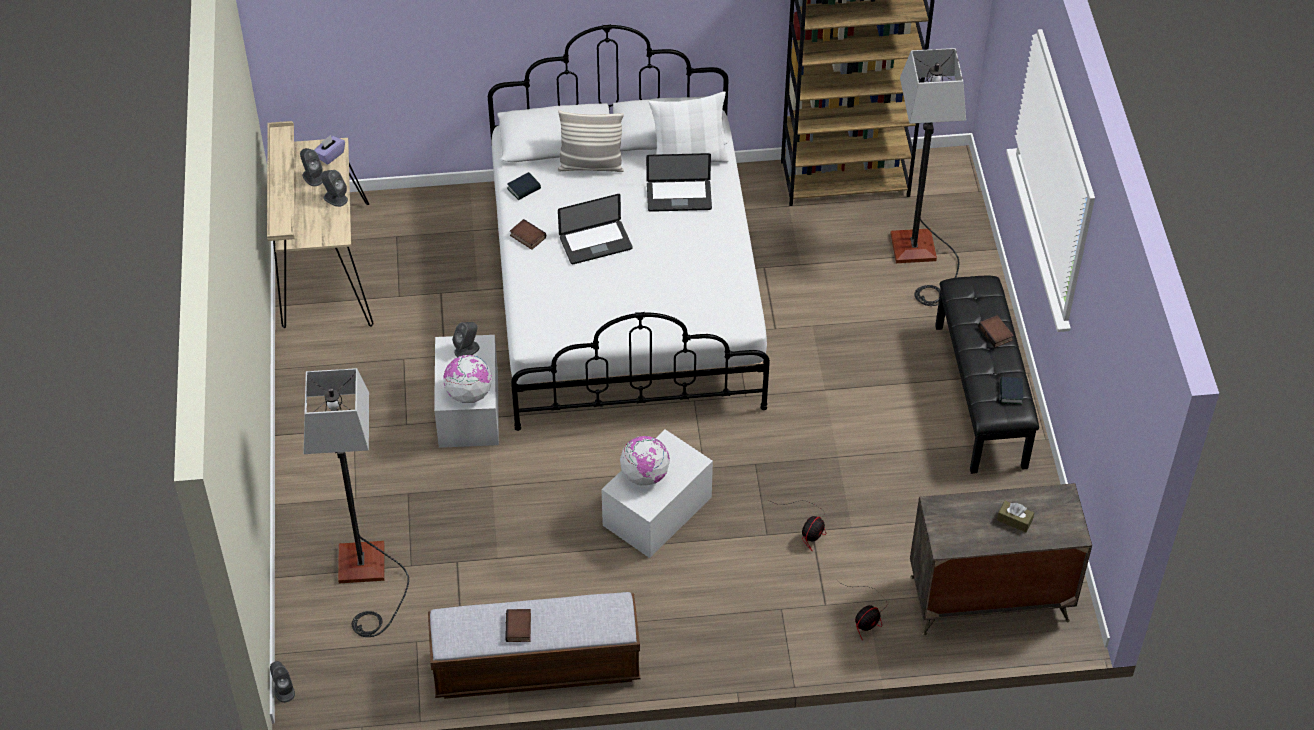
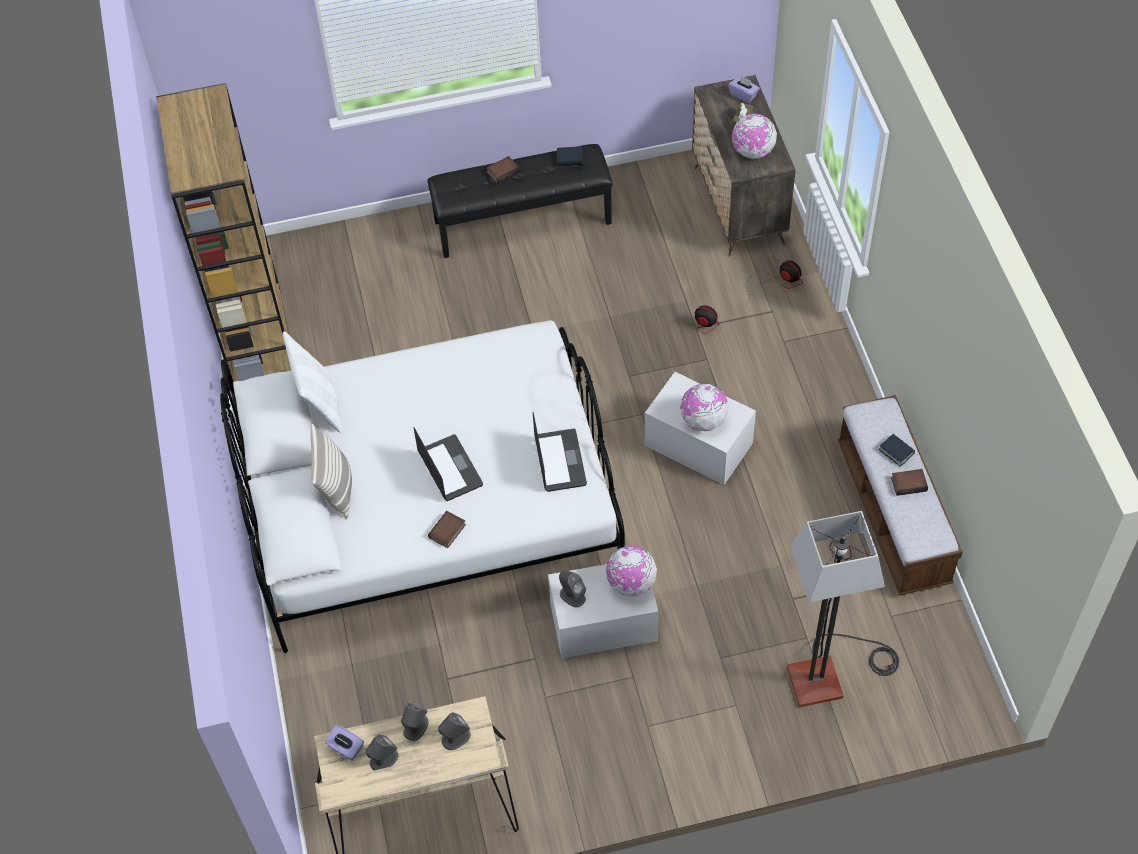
camera: 95 degrees left, 5 degrees up
grey speaker [270,661,295,703] -> grey speaker moved to [438,712,471,750]
book [507,172,541,200] -> book moved to [879,434,915,467]
laptop [646,153,712,212] -> laptop moved to [533,412,587,492]
floor lamp [891,48,966,306] -> none
none -> purple tissue box [728,76,760,103]
none -> globe [732,114,777,159]

